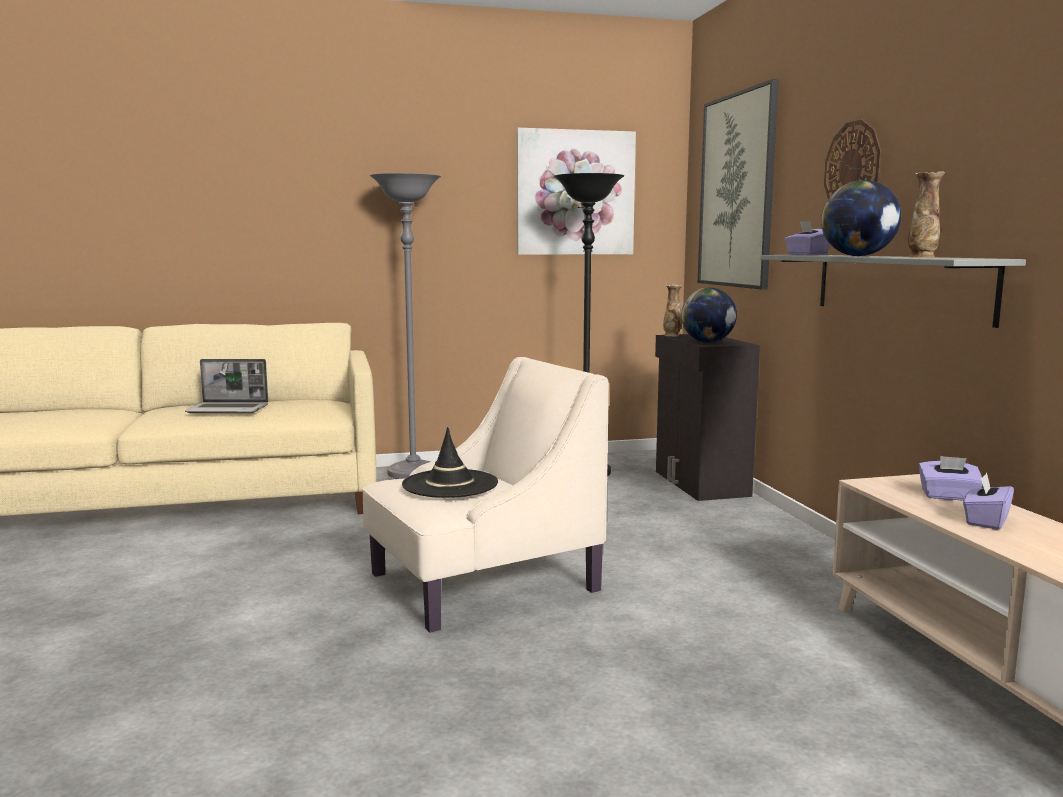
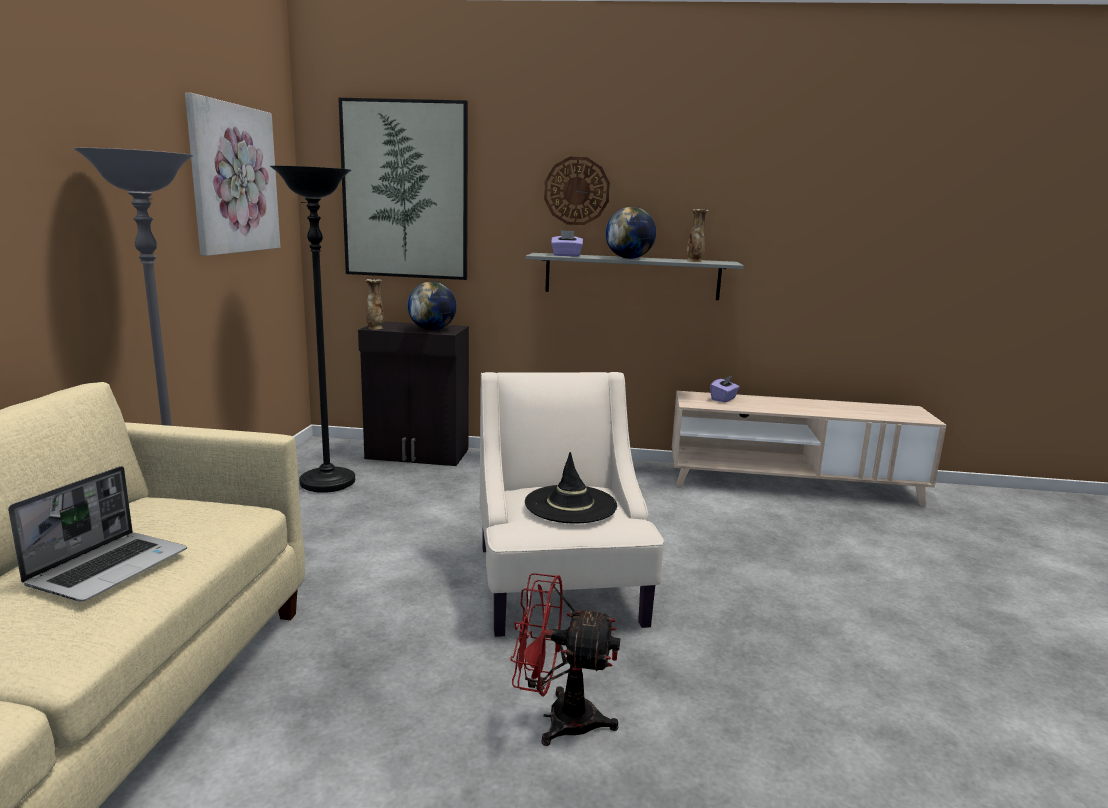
camera: 70 degrees left, 5 degrees up
purple tissue box [963,473,1014,530] -> none
none -> red fan [510,573,620,746]

